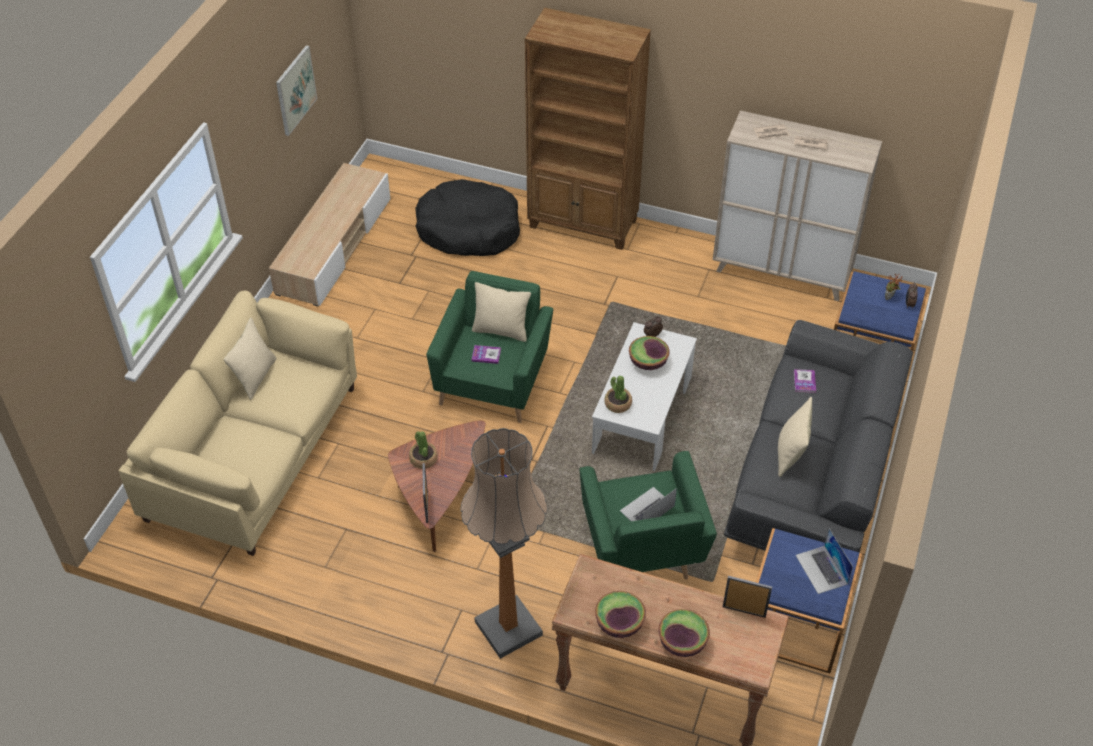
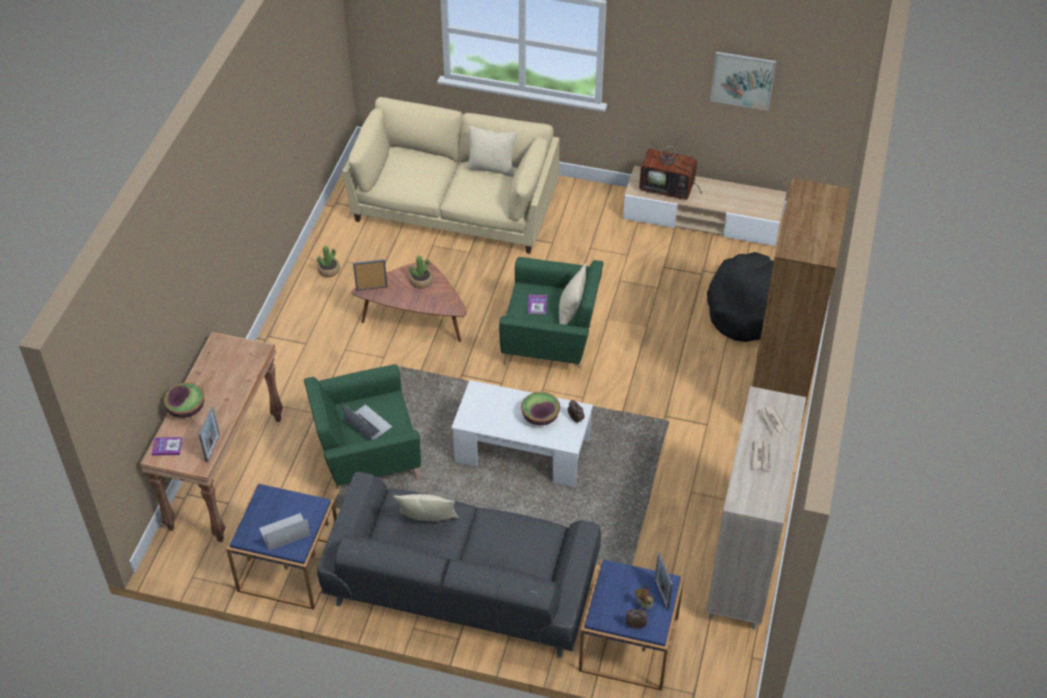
camera: 85 degrees right, 0 degrees up
floor lamp [461,428,548,659] -> none
bowl [595,591,646,638] -> none
potted plant [604,376,632,413] -> potted plant moved to [317,246,340,277]
book [794,369,816,393] -> book moved to [152,437,183,456]
none -> television [639,134,702,200]
none -> picture frame [655,553,673,610]

